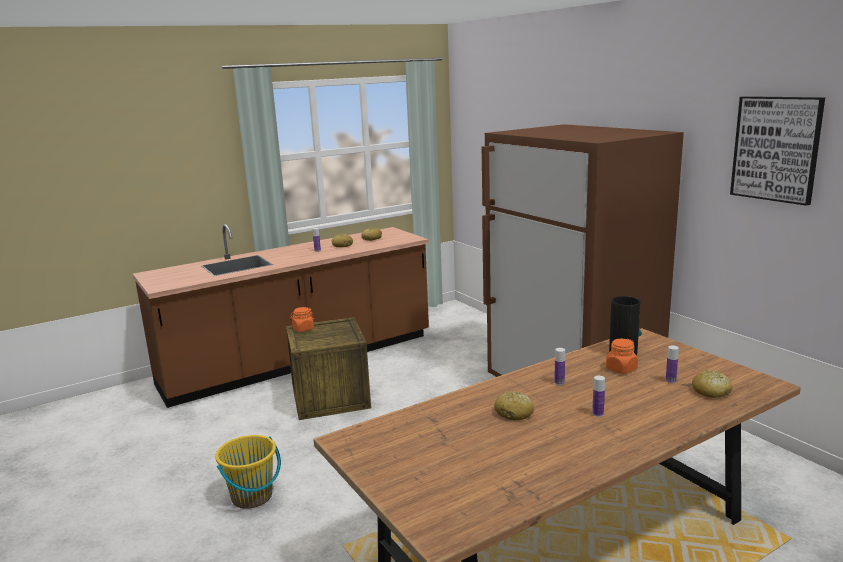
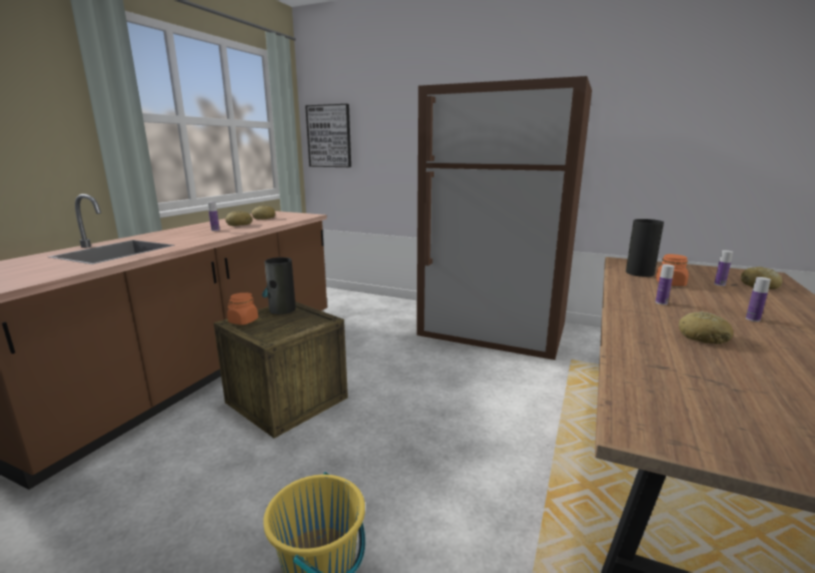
camera: 35 degrees left, 0 degrees up
picture [730,96,825,206] -> picture moved to [305,104,351,167]
none -> vase [262,257,296,314]

